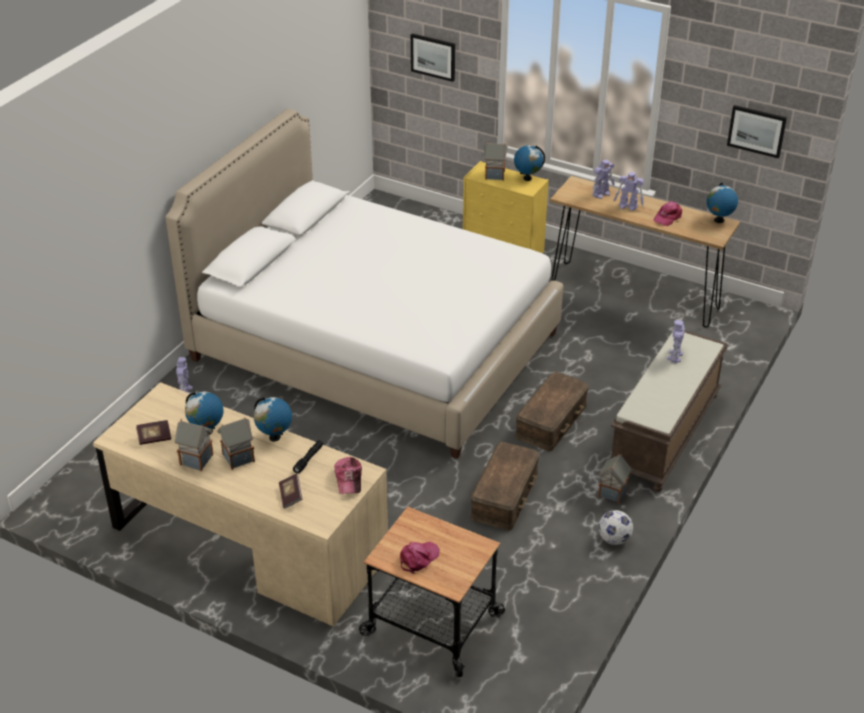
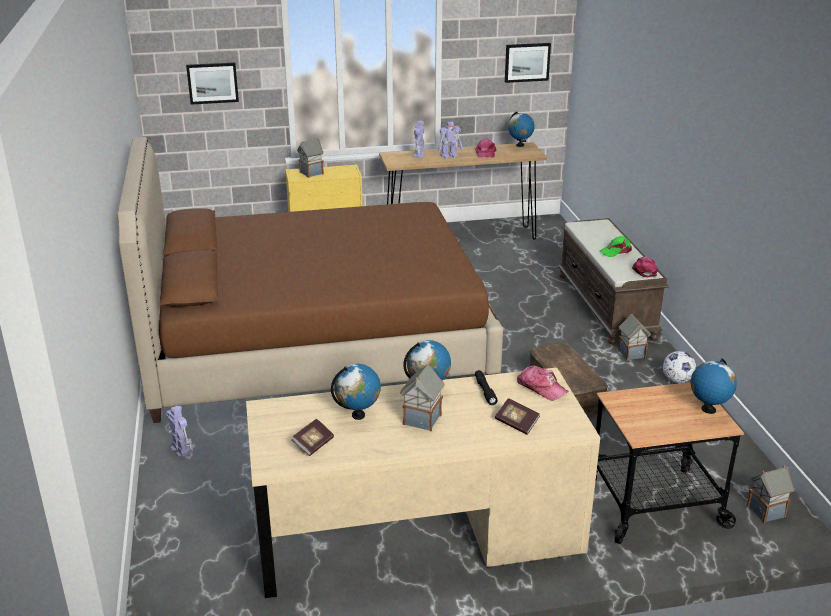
camera: 40 degrees left, 10 degrees down
white bed [165,109,563,459] -> brown bed [117,137,503,423]
toy house [175,419,213,471] -> toy house moved to [746,465,795,523]
pink cap [400,542,440,574] -> pink cap moved to [632,256,658,277]
globe [514,145,545,181] -> globe moved to [691,358,737,414]
brown storage box [515,372,589,452] -> none
toy robot [667,320,685,363] -> none
none -> green cap [600,236,632,257]

